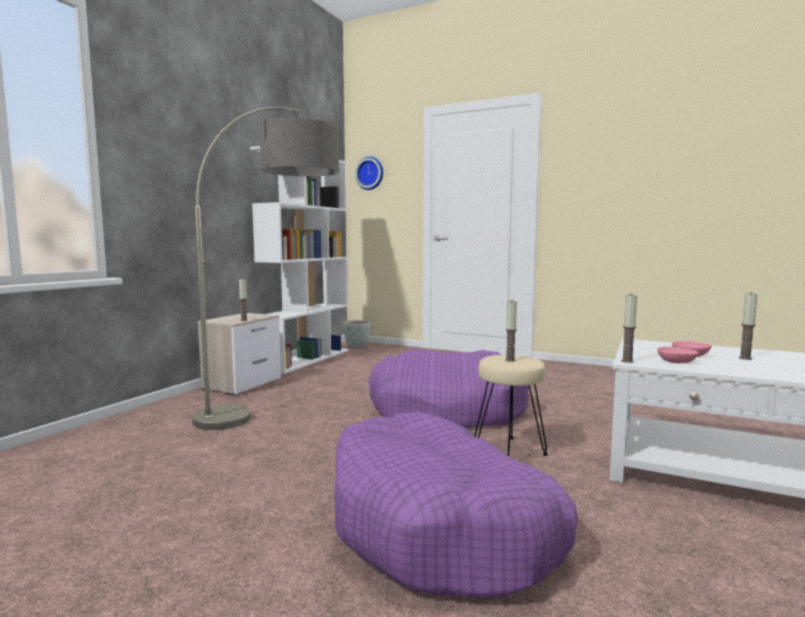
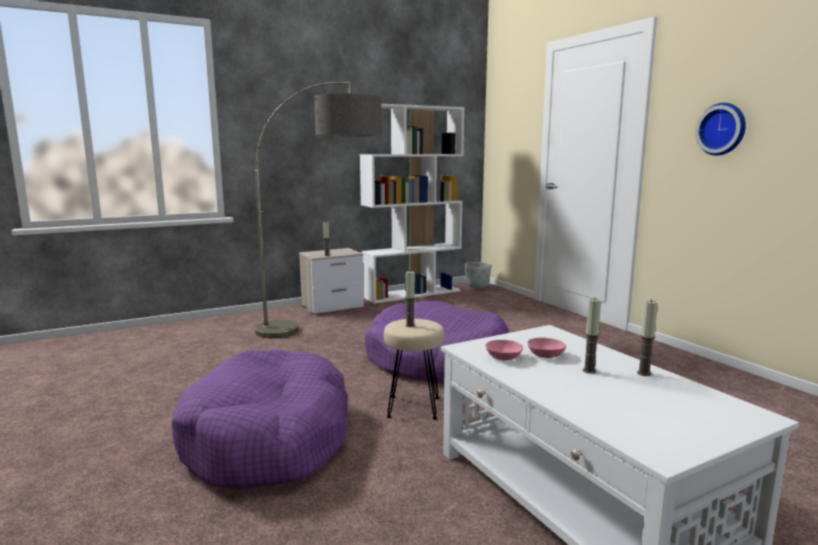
camera: 35 degrees right, 5 degrees up
wall clock [355,157,383,190] -> wall clock moved to [695,103,746,156]
candle [621,293,637,363] -> candle moved to [637,299,658,376]

